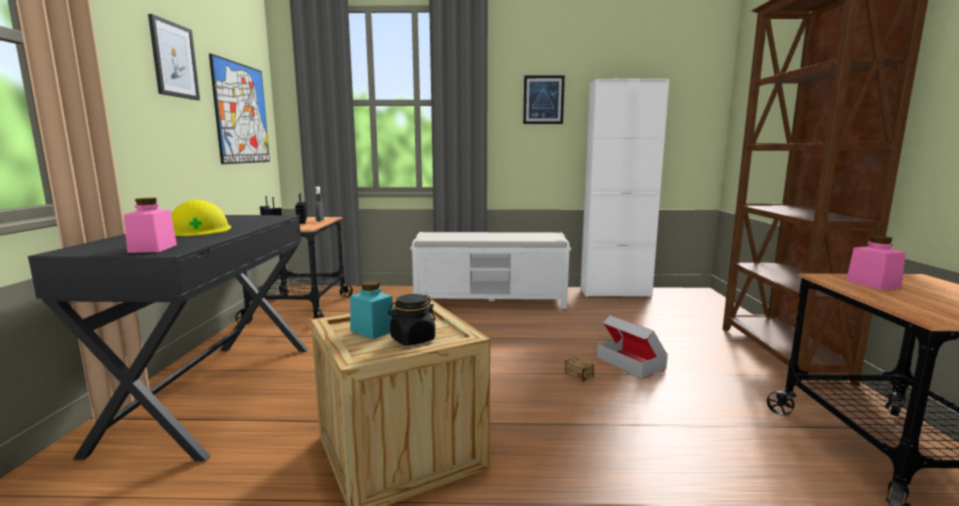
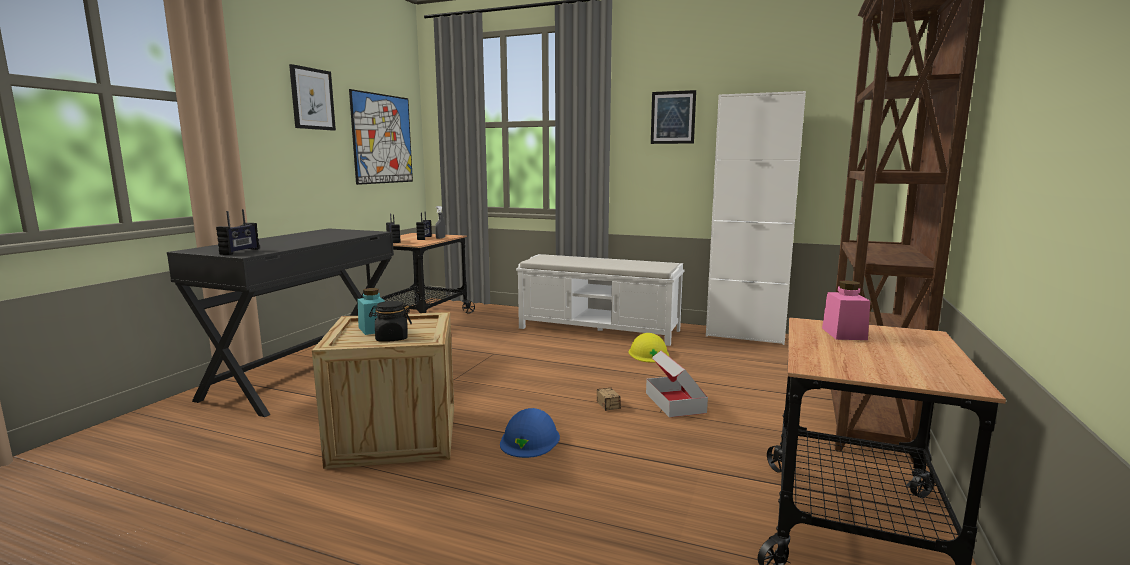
camera: 20 degrees right, 0 degrees up
pink jar [124,198,177,253] -> radio [216,209,260,255]
yellow hard hat [171,200,231,236] -> yellow hard hat moved to [628,333,670,363]
none -> blue hard hat [500,408,560,458]

